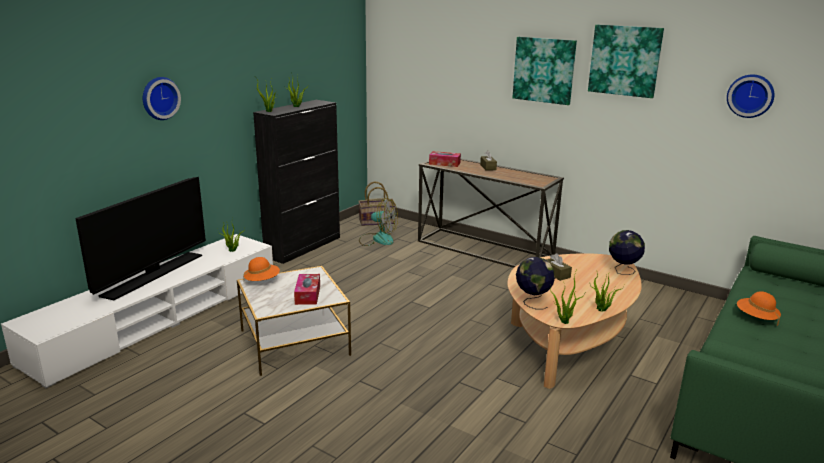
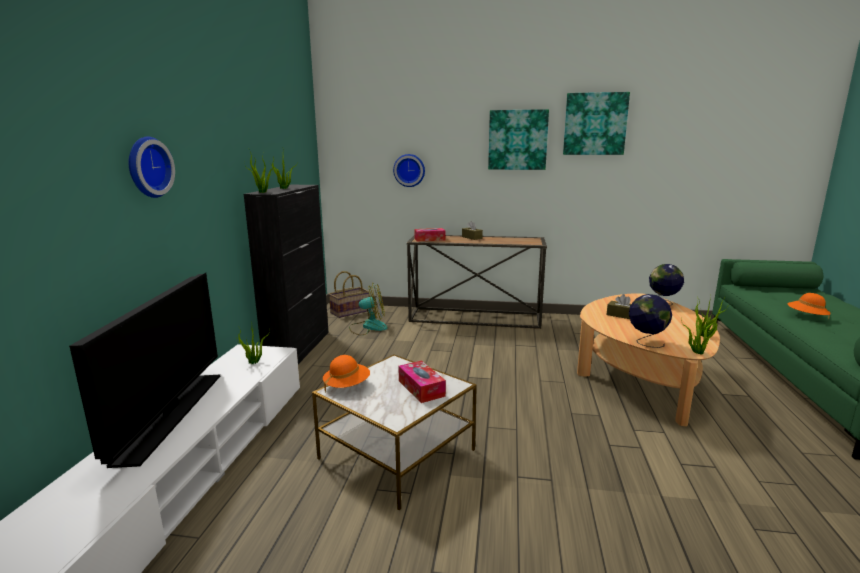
camera: 25 degrees left, 5 degrees down
wall clock [727,74,774,118] -> wall clock moved to [393,154,425,187]

